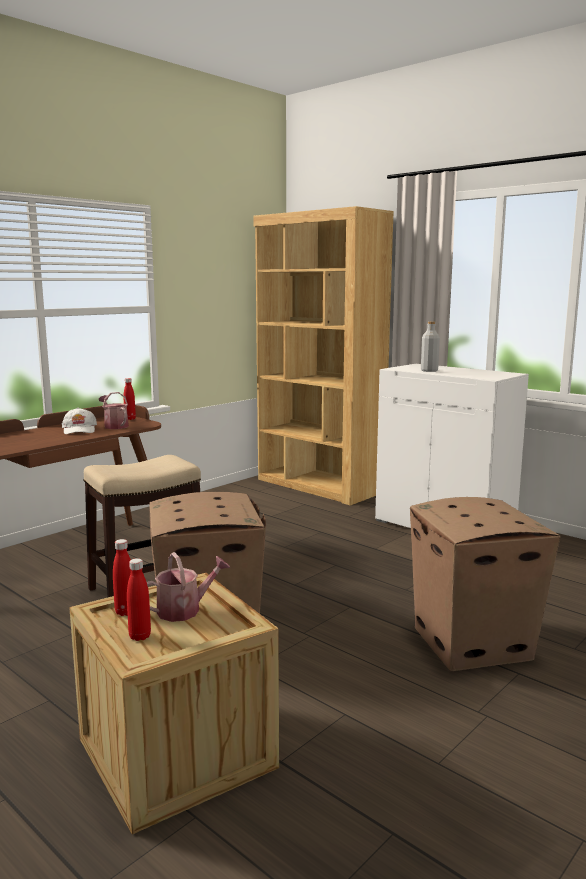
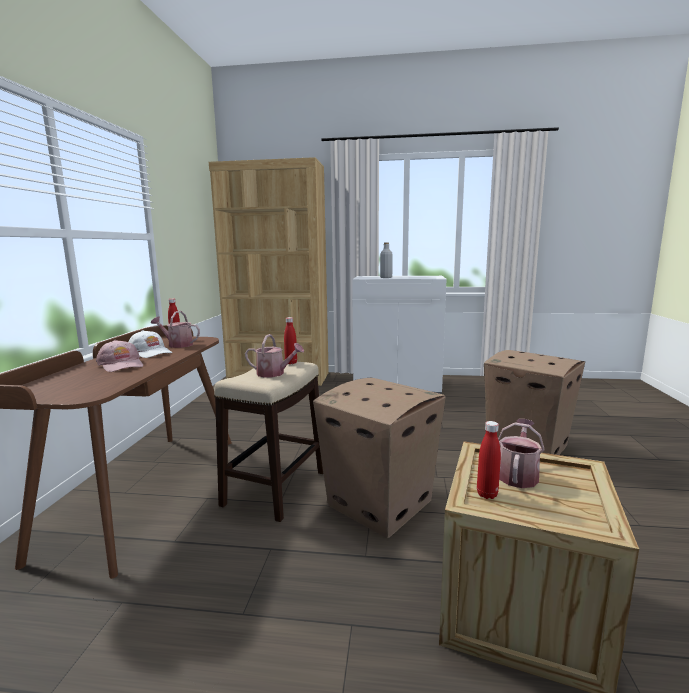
camera: 35 degrees left, 0 degrees up
red bottle [127,558,151,641] -> red bottle moved to [284,317,297,364]
none -> pink cap [96,340,143,372]
none -> watering can [245,334,304,378]

